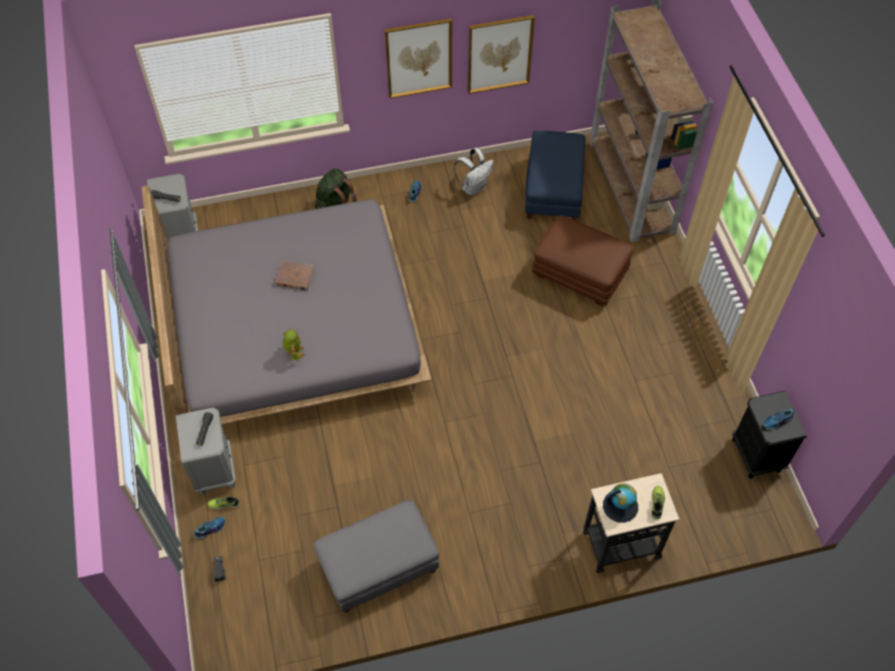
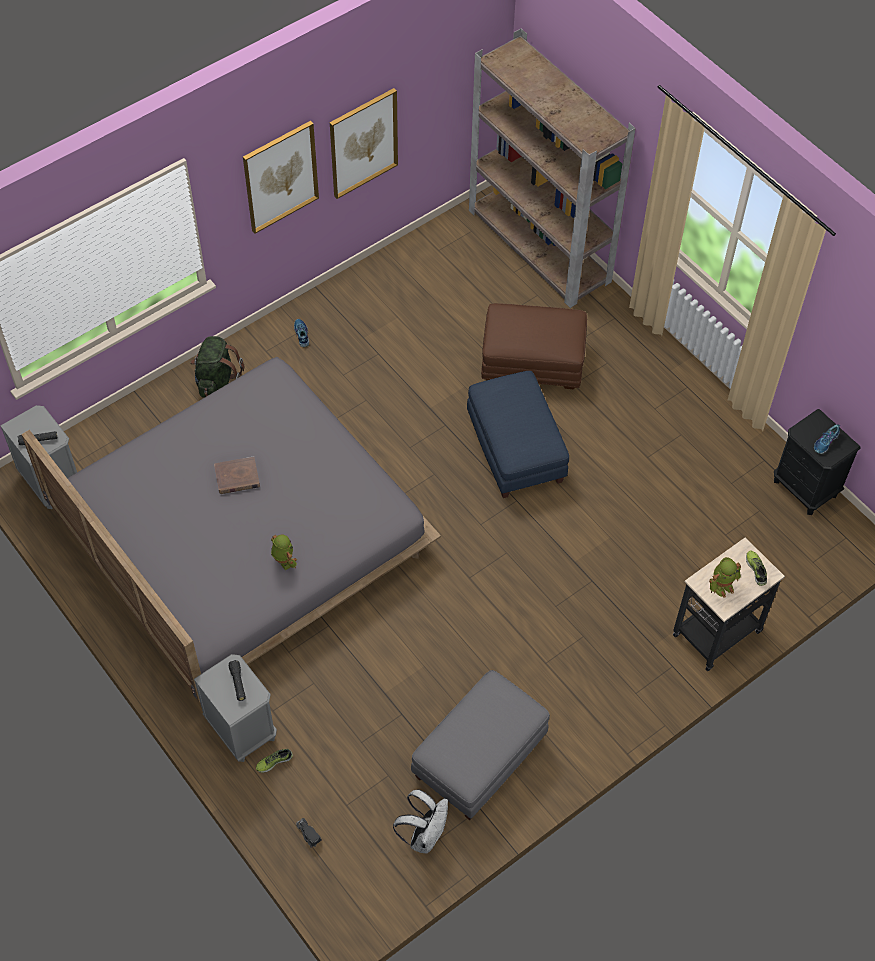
camera: 25 degrees left, 0 degrees up
shoe [194,517,225,540] -> none
white backpack [454,148,494,196] -> white backpack moved to [393,789,448,853]
blue ottoman [525,131,586,220] -> blue ottoman moved to [467,371,569,498]
globe [603,483,638,523] -> toy robot [709,557,741,598]

